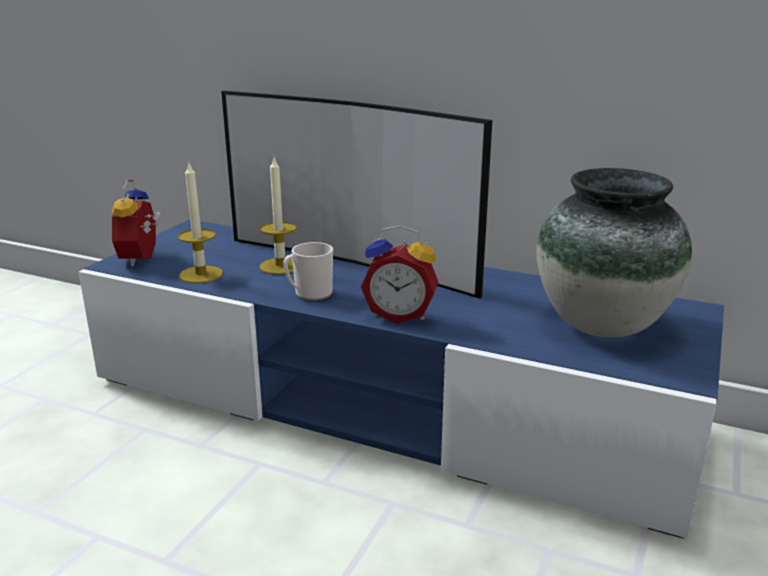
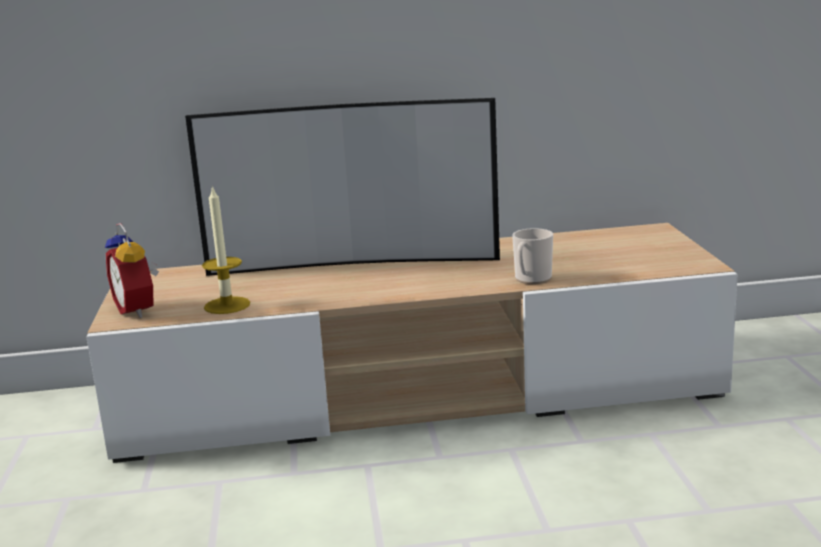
camera: 30 degrees left, 5 degrees down
blue tv stand [79,219,724,539] -> beige tv stand [86,223,738,463]
candle [260,158,297,275] -> none
mug [284,242,333,301] -> mug moved to [512,228,553,284]
alarm clock [361,225,438,324] -> none
vase [536,168,692,338] -> none

